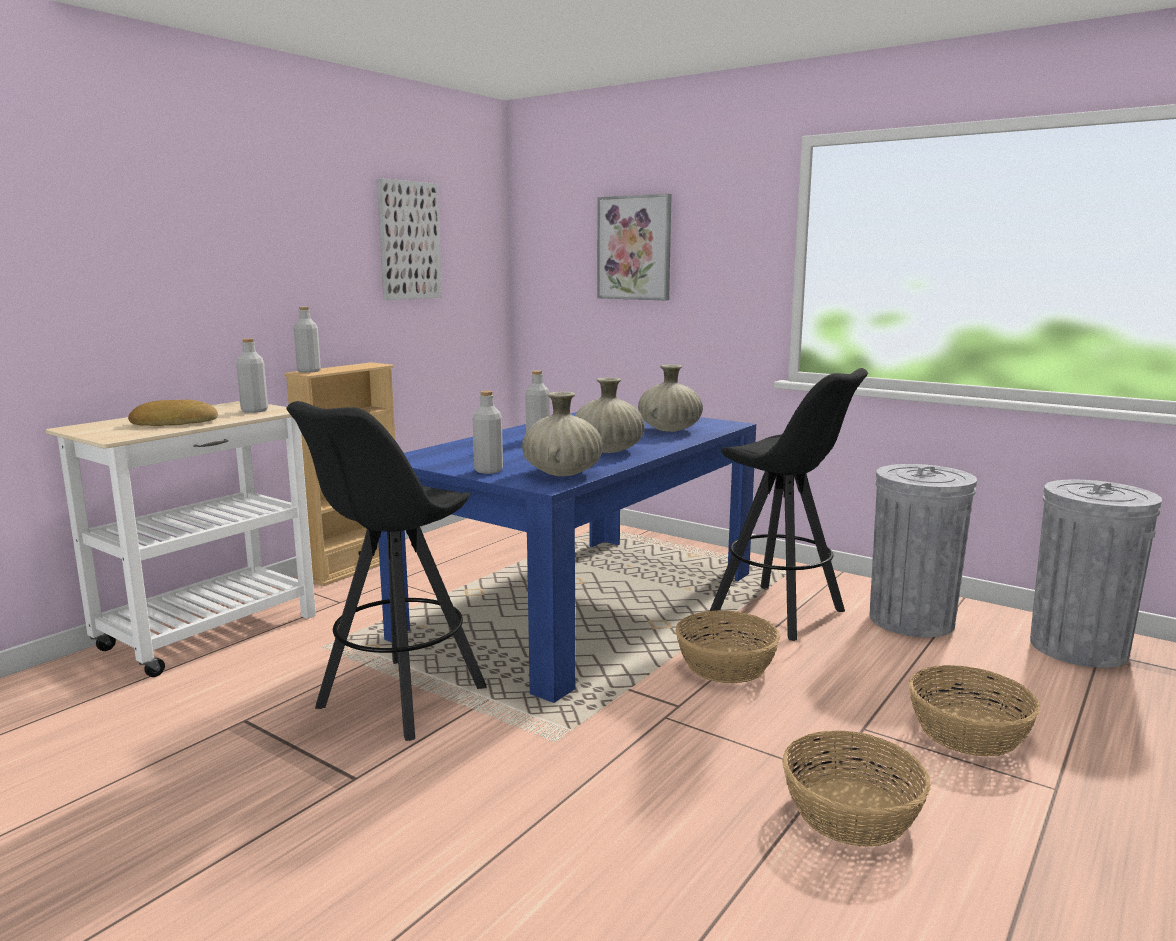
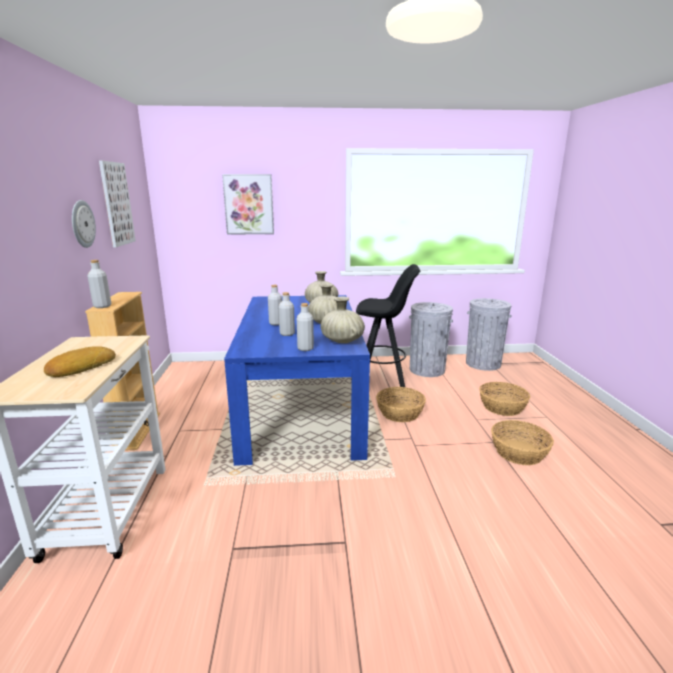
camera: 40 degrees left, 5 degrees up
grey bottle [236,339,268,413] -> grey bottle moved to [279,292,295,336]
black stool [286,401,487,741] -> none
none -> wall clock [72,200,96,248]

